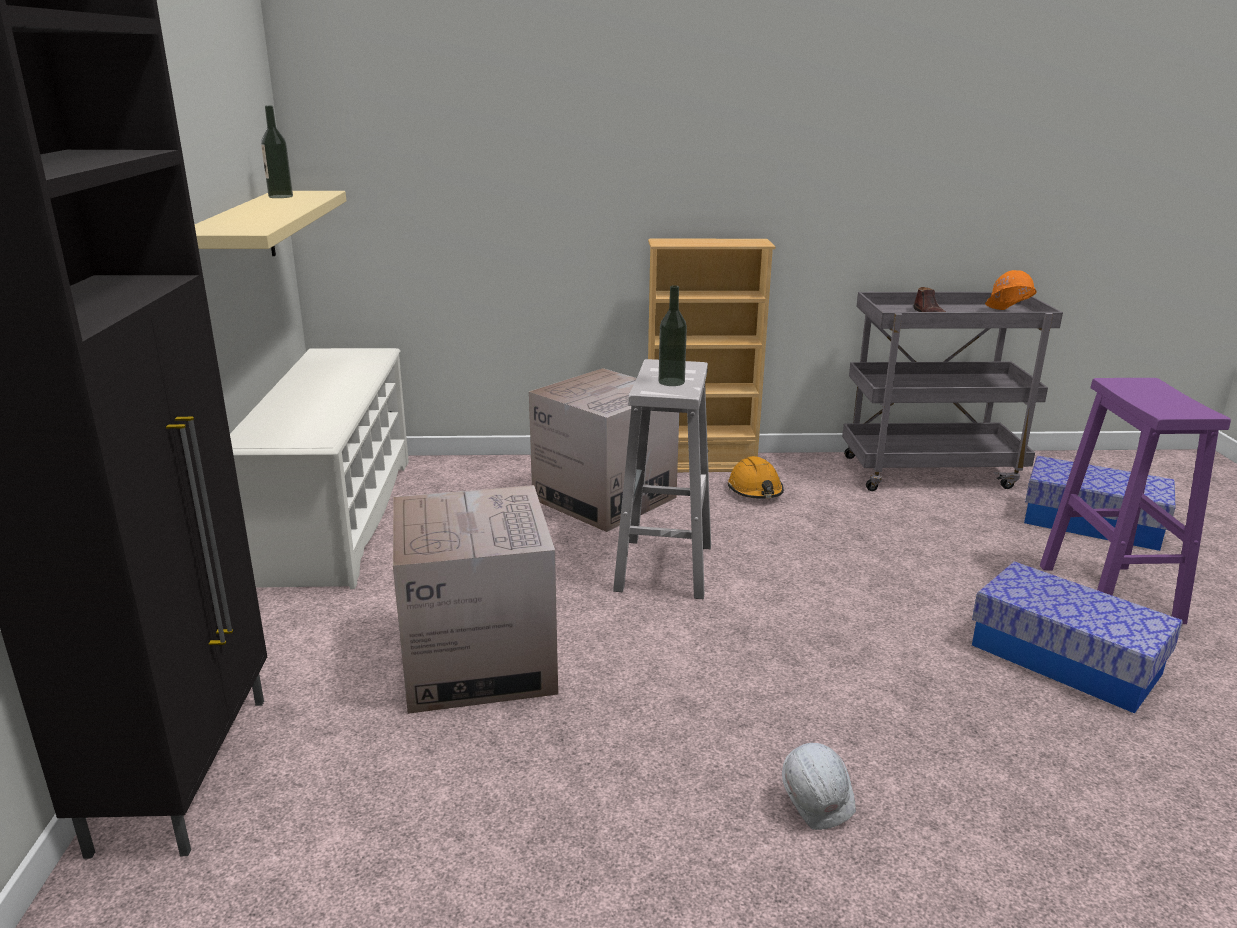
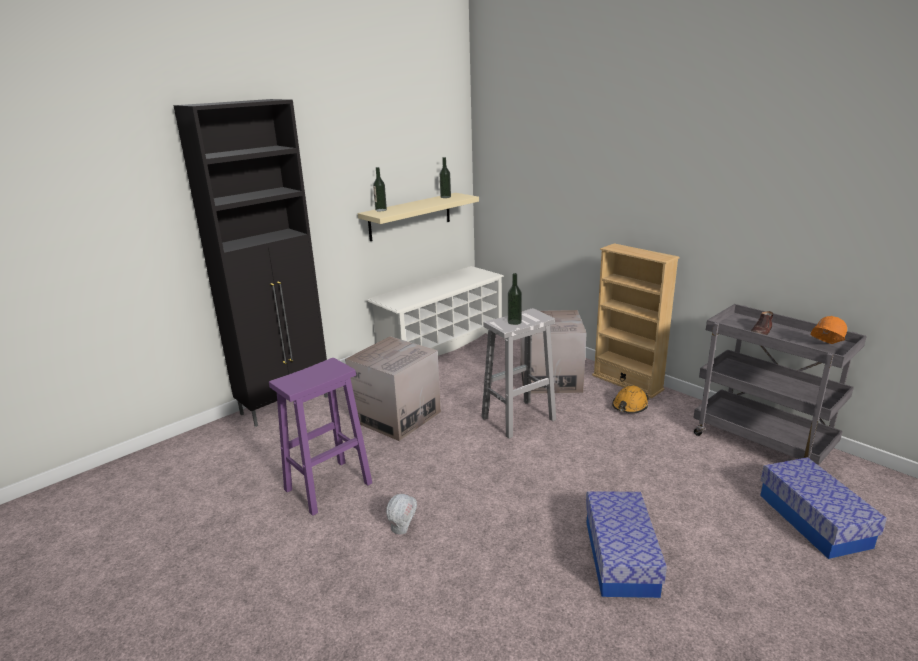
camera: 50 degrees right, 0 degrees up
purple stool [1040,378,1231,624] -> purple stool moved to [269,358,372,516]
none -> bottle [373,167,387,211]

